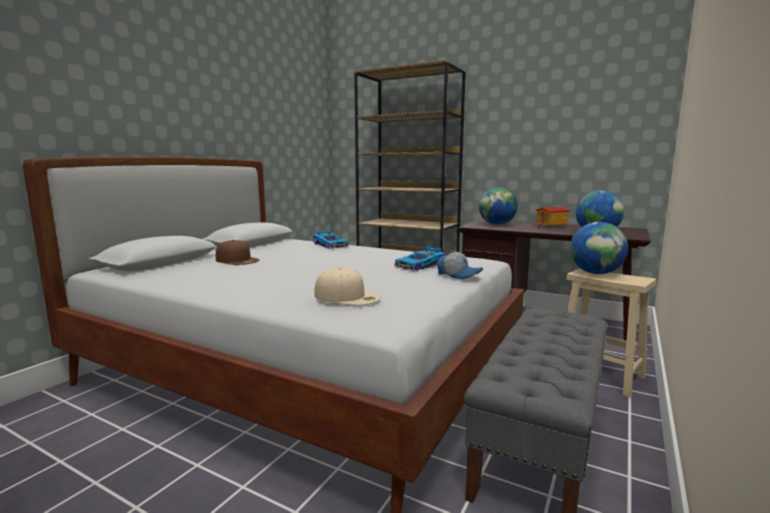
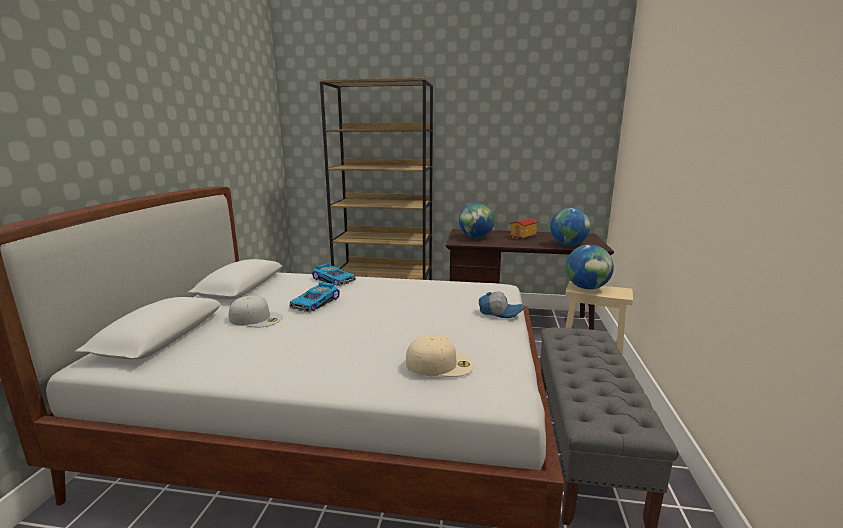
camera: 20 degrees left, 5 degrees up
brown cap [216,240,259,265] -> white cap [229,296,283,327]
toy car [394,246,445,271] -> toy car moved to [289,281,340,313]

